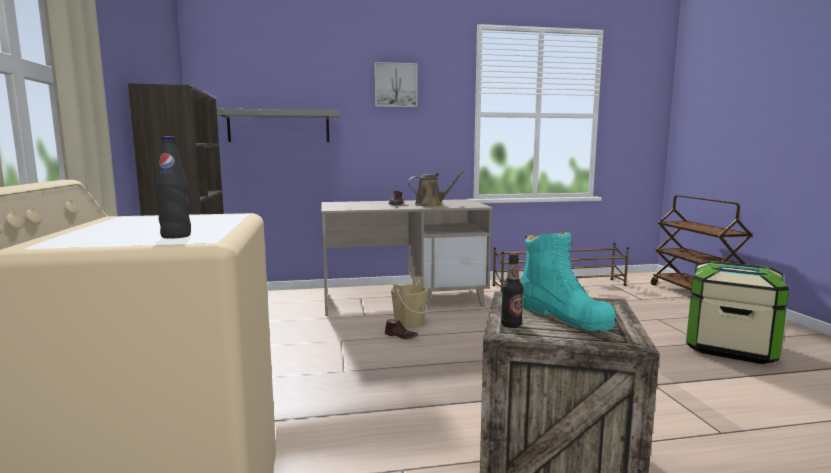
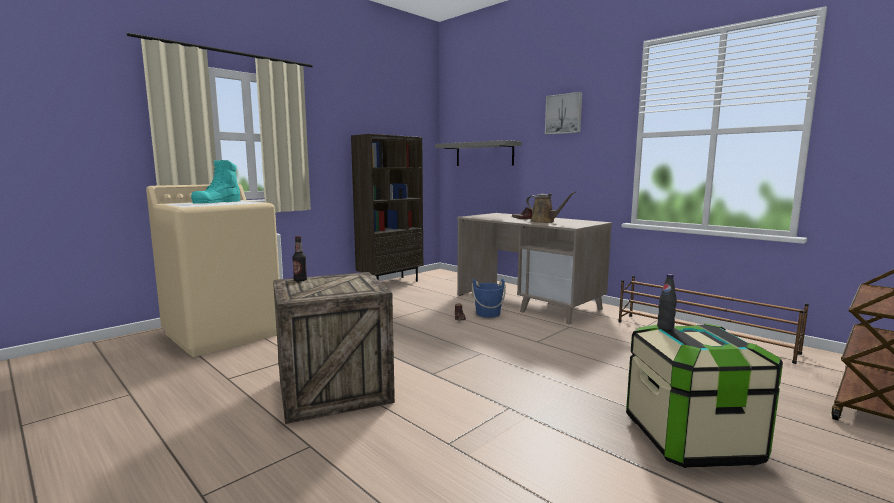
camera: 55 degrees right, 0 degrees up
black bottle [156,136,191,239] -> black bottle moved to [657,274,677,330]
beige bucket [391,276,428,327] -> blue bucket [472,279,506,318]
turquoise boot [520,231,616,331] -> turquoise boot moved to [191,160,240,204]

